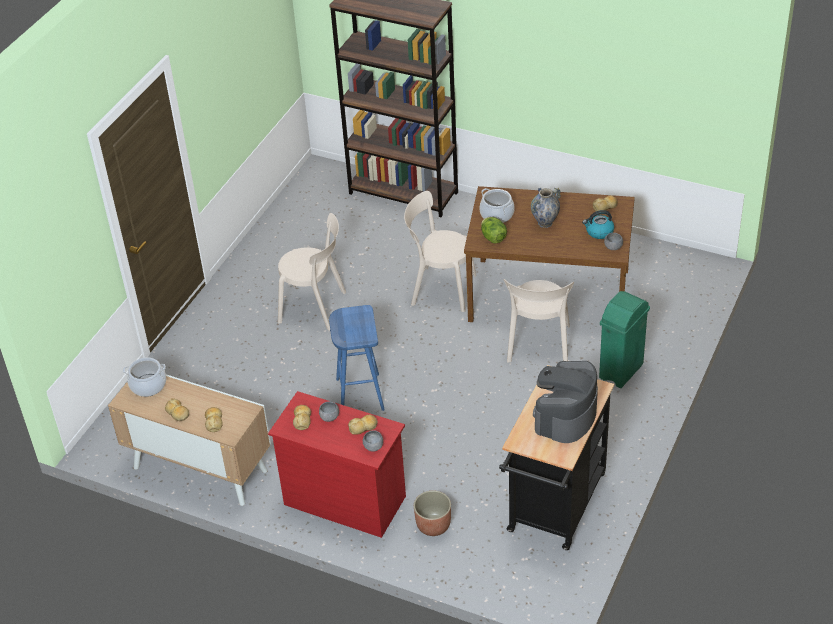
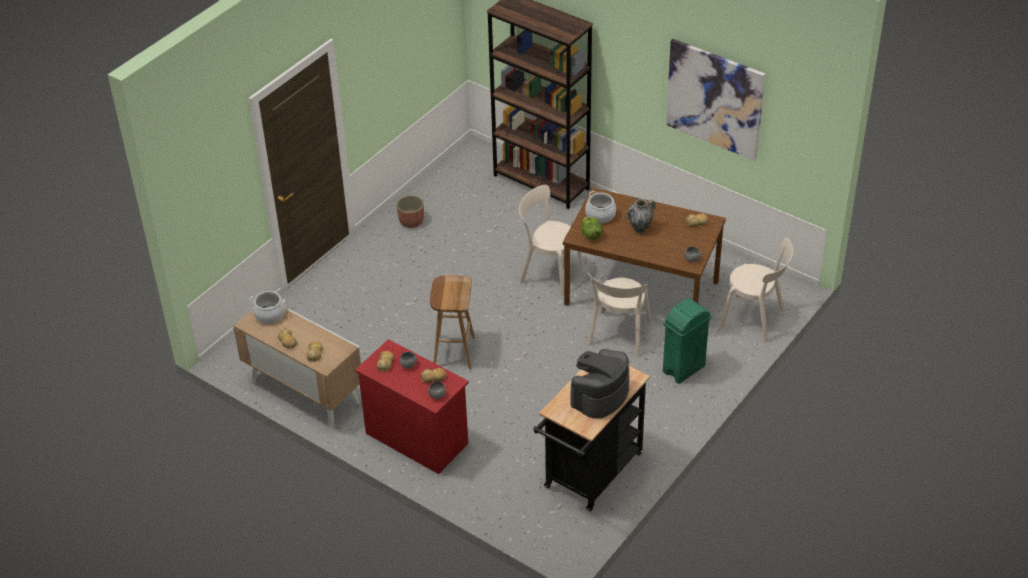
camera: 10 degrees right, 0 degrees up
beige chair [278,213,346,331] -> beige chair moved to [719,238,793,343]
blue stool [329,305,385,411] -> brown stool [430,275,475,369]
planter [414,490,451,536] -> planter moved to [397,195,424,228]
kettle [582,210,614,239] -> none
none -> picture [666,39,765,161]

